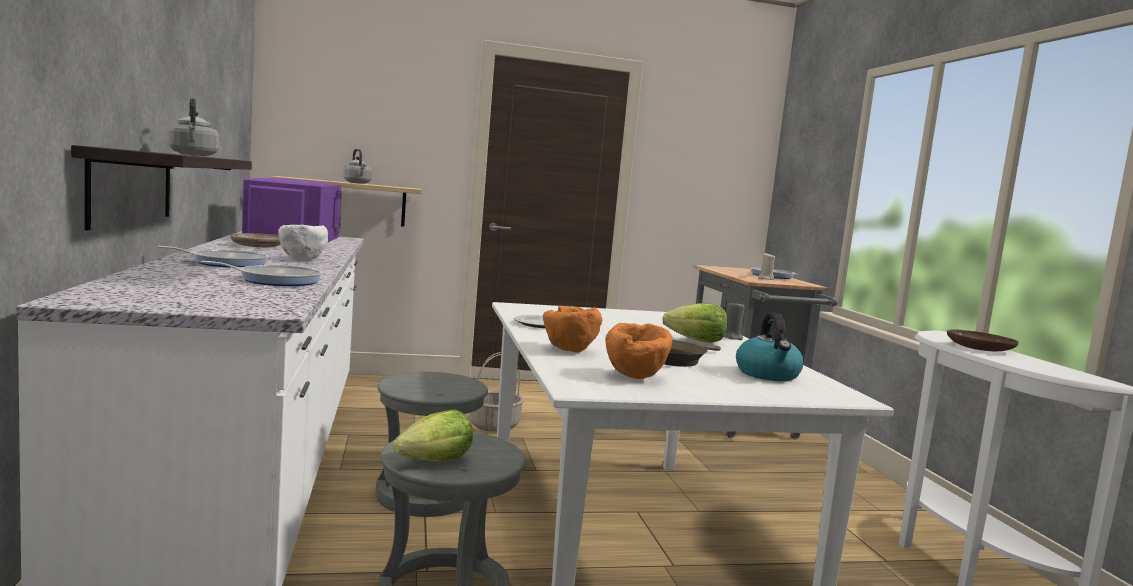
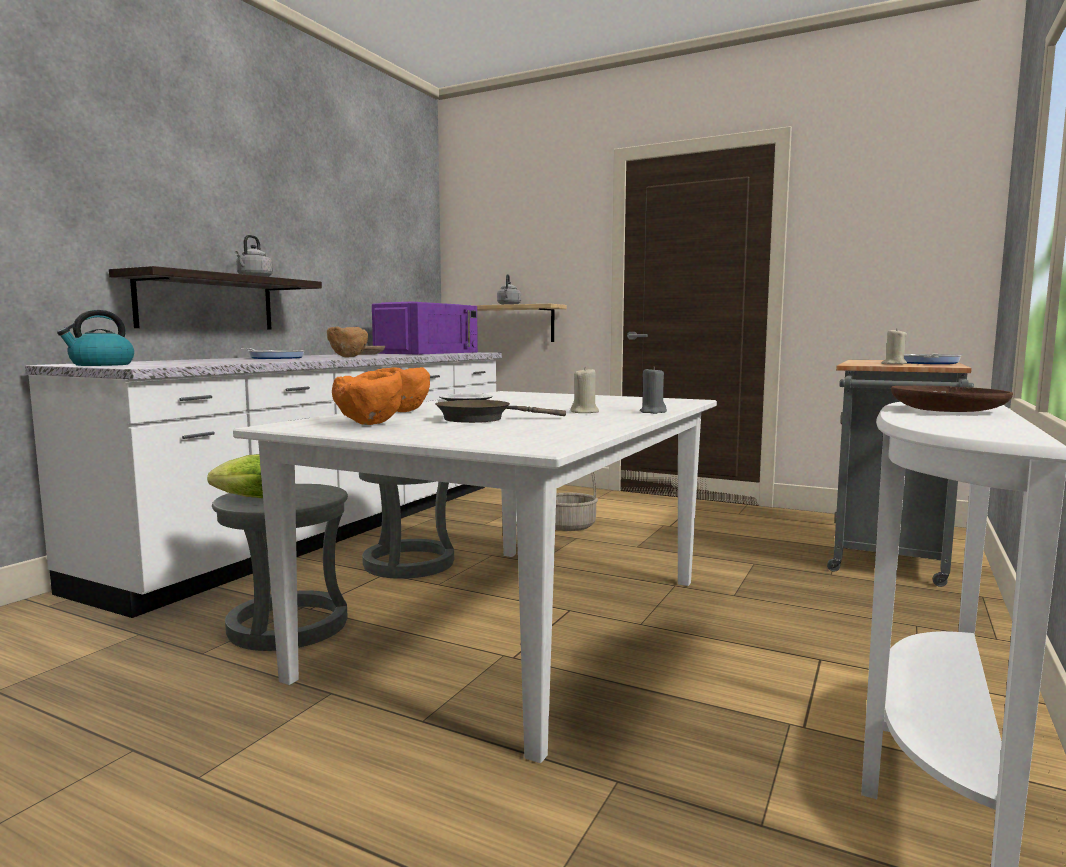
camera: 40 degrees right, 0 degrees up
frying pan [201,261,322,286] -> none
white bowl [278,225,328,261] -> brown bowl [327,326,368,358]
lettuce [662,303,728,343] -> beige candle [571,367,599,413]
kettle [736,313,804,381] -> kettle moved to [57,310,134,366]

